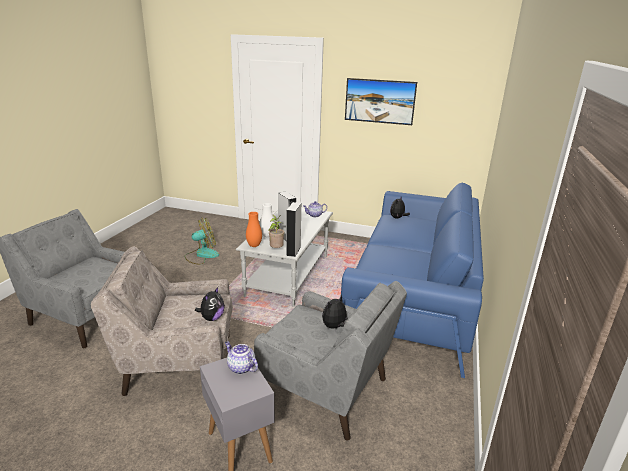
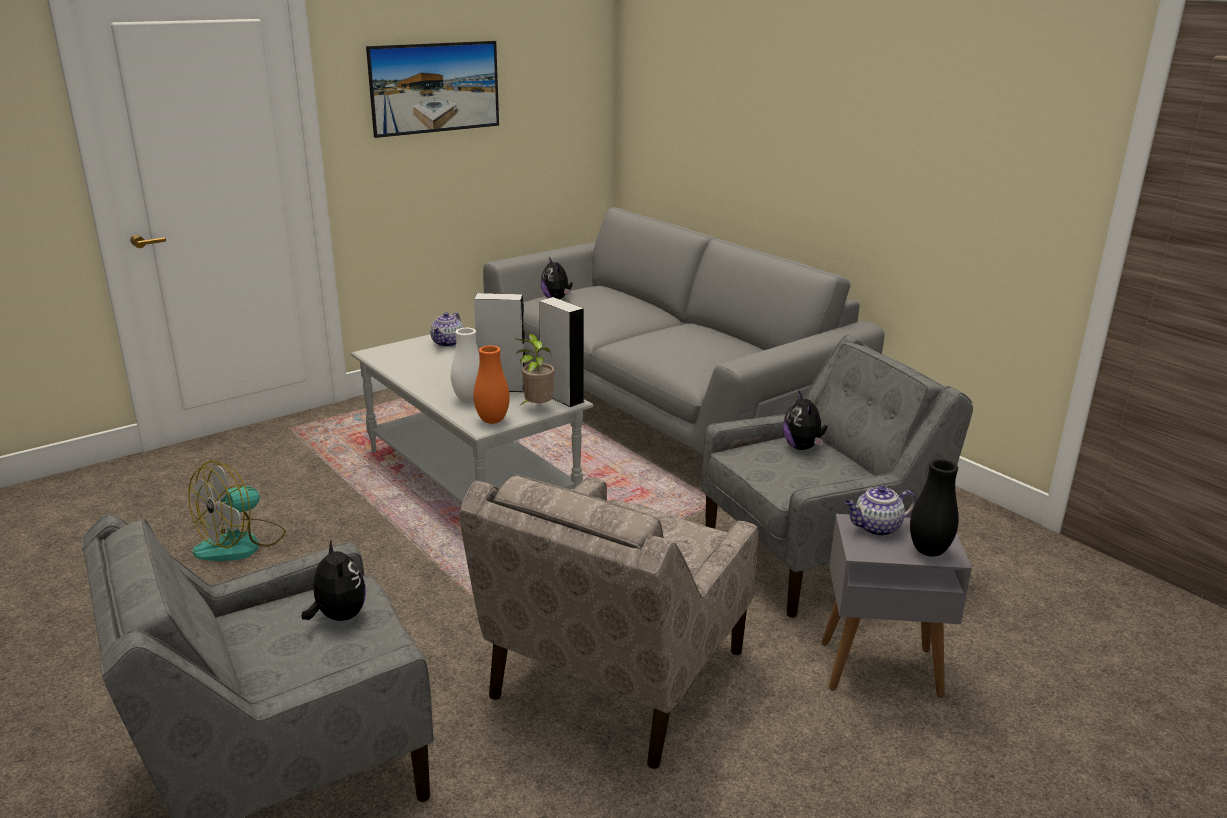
camera: 55 degrees left, 0 degrees up
fan [184,217,219,265] -> fan turned 150 degrees counterclockwise [188,460,286,561]
plush toy [195,287,225,321] -> plush toy moved to [302,539,366,621]
blue sofa [341,183,484,378] -> grey sofa [483,207,885,454]
none -> black vase [910,459,958,557]

